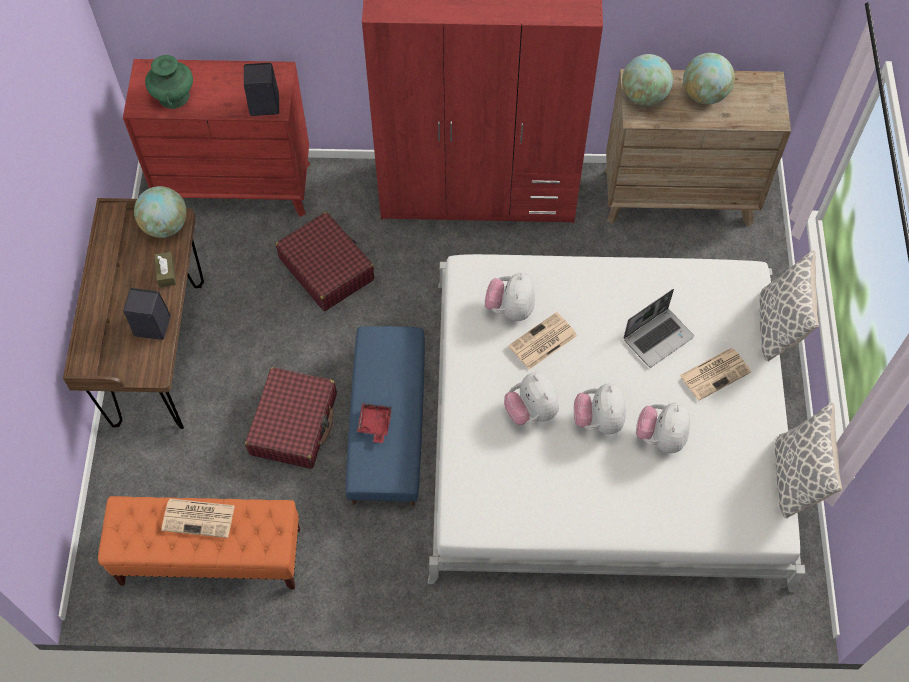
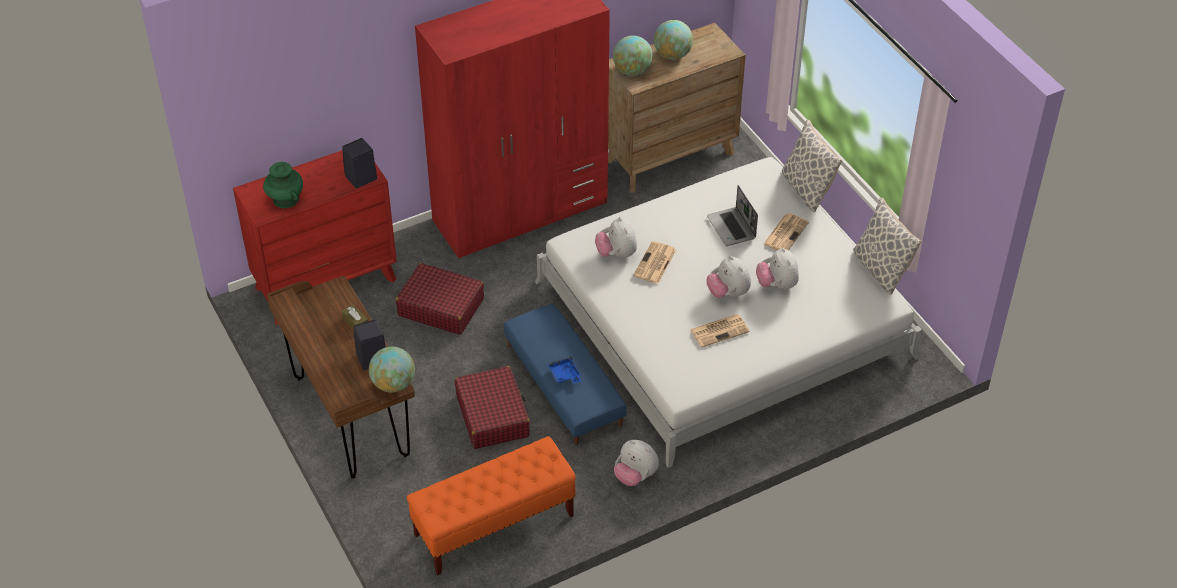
camera: 30 degrees left, 15 degrees down
globe [134,186,187,238] -> globe moved to [369,347,415,393]
newspaper [161,499,235,538] -> newspaper moved to [690,314,750,347]
red tray [357,403,392,443] -> blue tray [547,356,581,384]
plush toy [504,372,559,425] -> plush toy moved to [614,440,659,486]
laptop [623,289,694,367] -> laptop turned 135 degrees clockwise [707,185,758,246]

